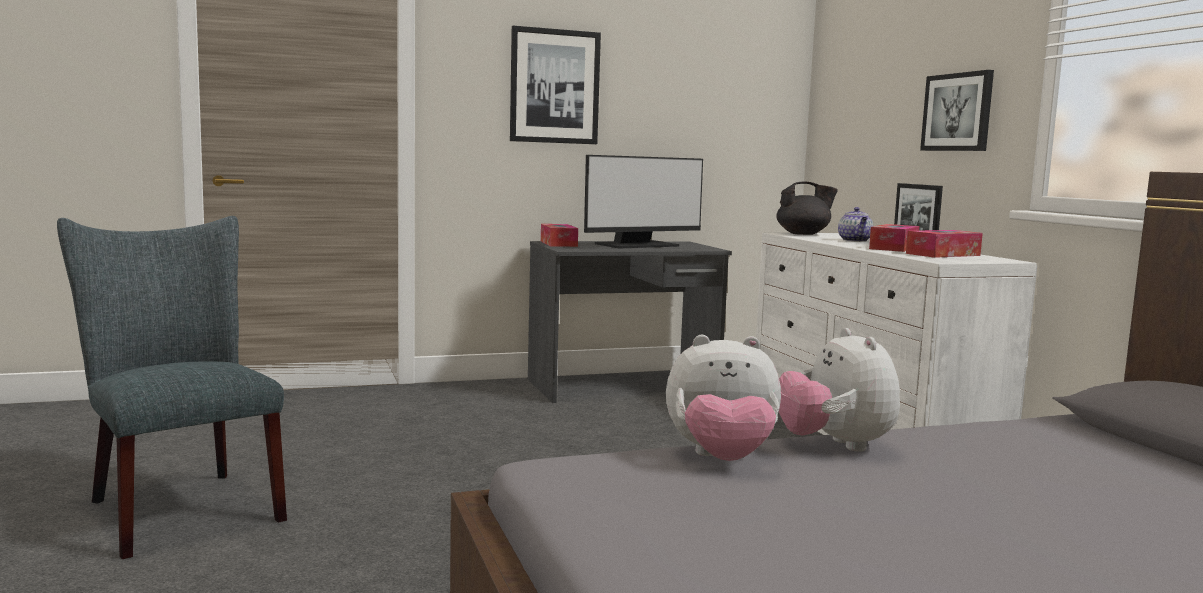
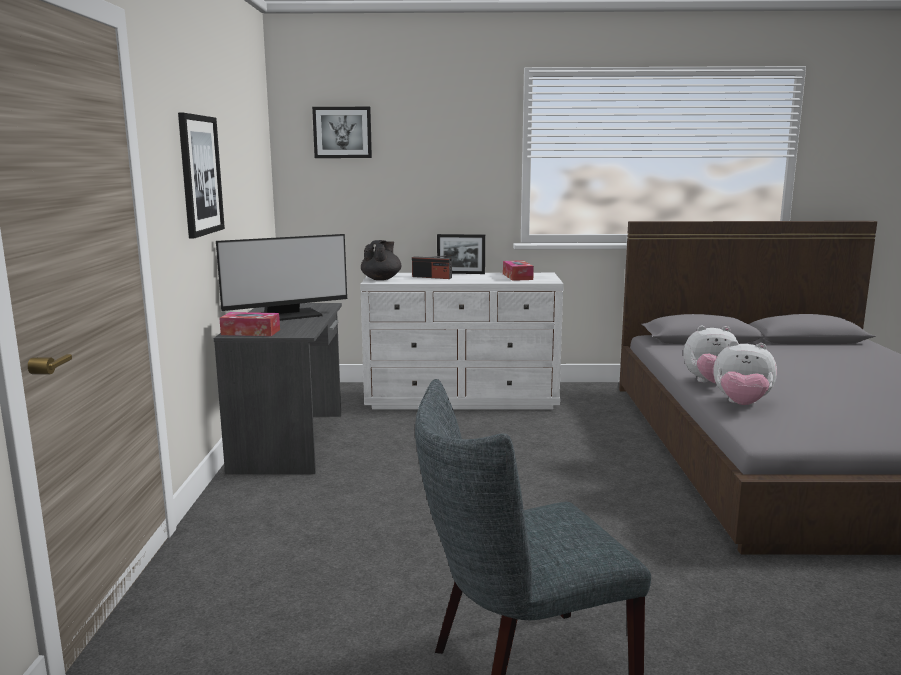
camera: 70 degrees left, 5 degrees up
monitor [584,155,703,249] -> monitor turned 75 degrees clockwise [216,234,347,321]
plush toy [666,335,781,461] -> plush toy turned 90 degrees clockwise [713,341,777,405]
teapot [838,207,874,242] -> radio [412,255,452,279]
tissue box [869,224,920,252] -> none
picture [920,70,994,151] -> picture moved to [312,107,372,158]

